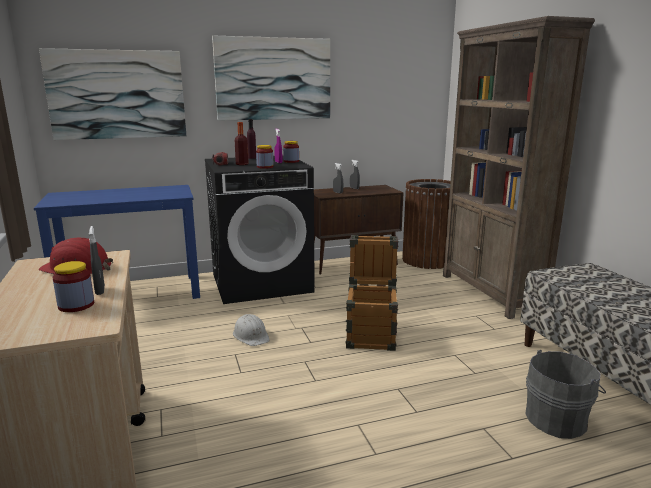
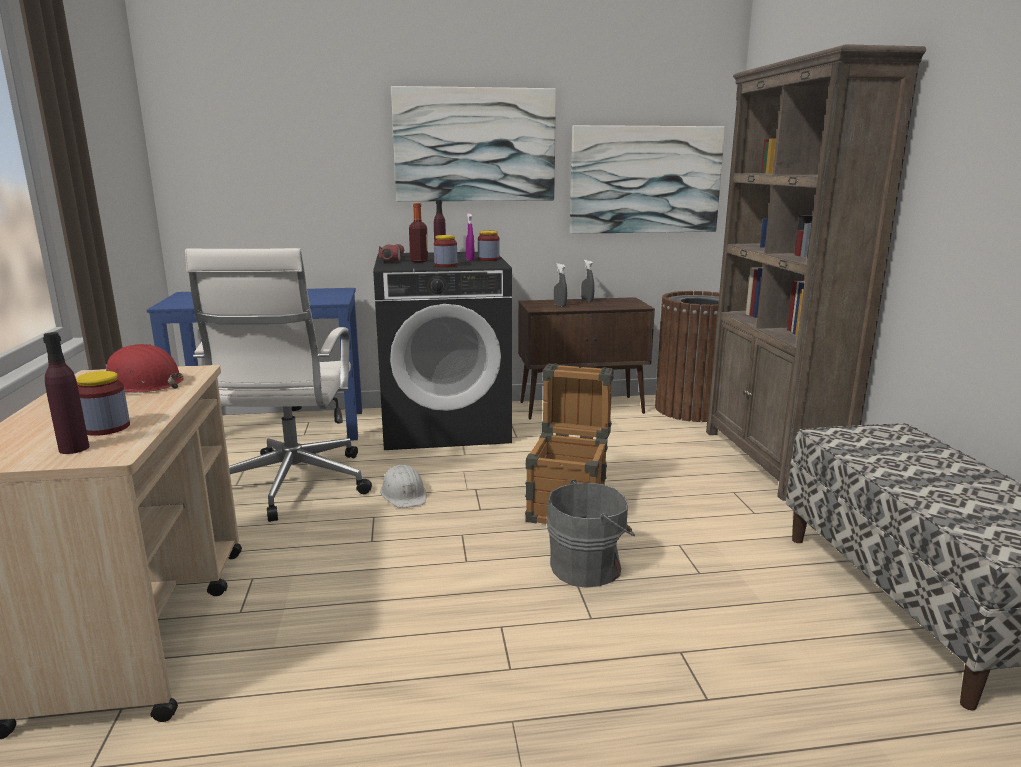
camera: 10 degrees right, 0 degrees up
picture [39,48,186,140] -> picture moved to [570,125,725,234]
grey spray bottle [89,226,105,295] -> none
grey bucket [525,350,606,439] -> grey bucket moved to [546,479,635,588]
none -> purple bottle [43,332,89,454]
none -> white office chair [185,248,372,522]

